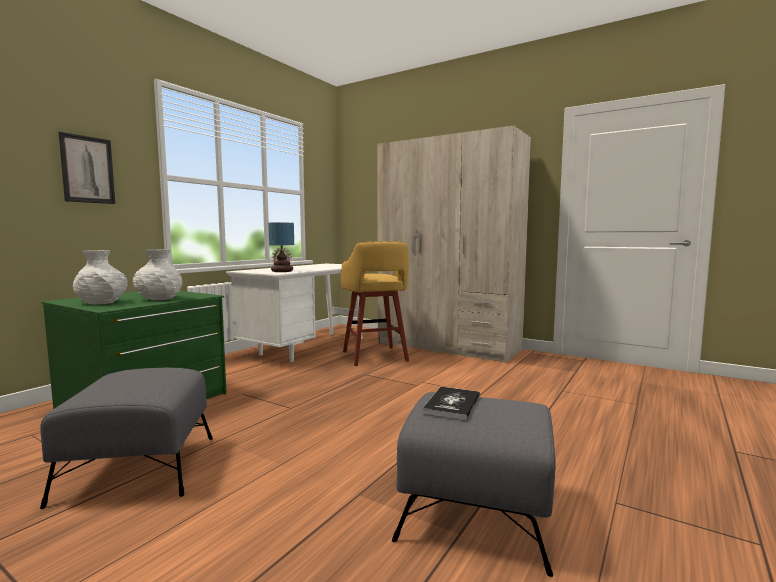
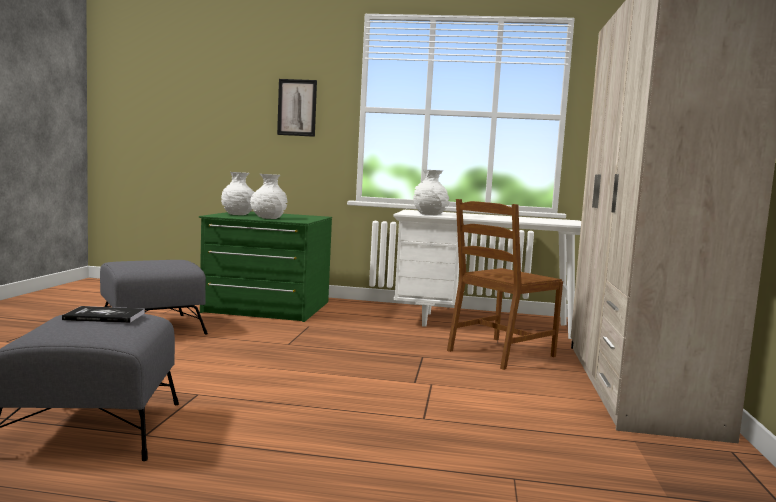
camera: 65 degrees right, 0 degrees up
table lamp [268,222,294,272] -> white vase [413,170,450,215]
yellow stool [341,241,409,366] -> brown chair [447,199,563,370]

